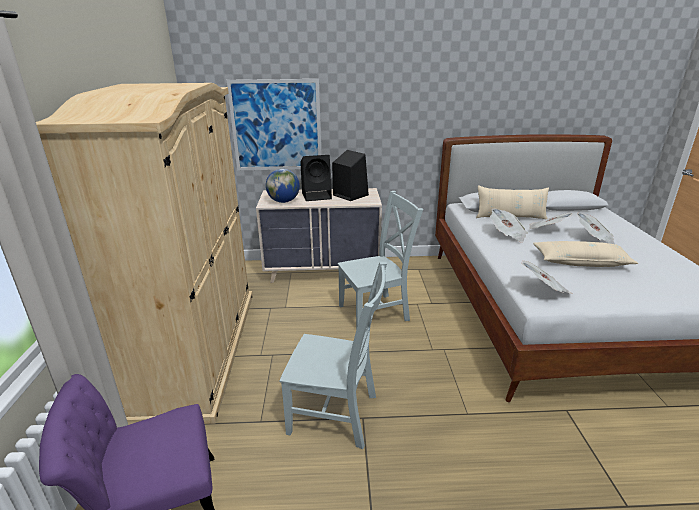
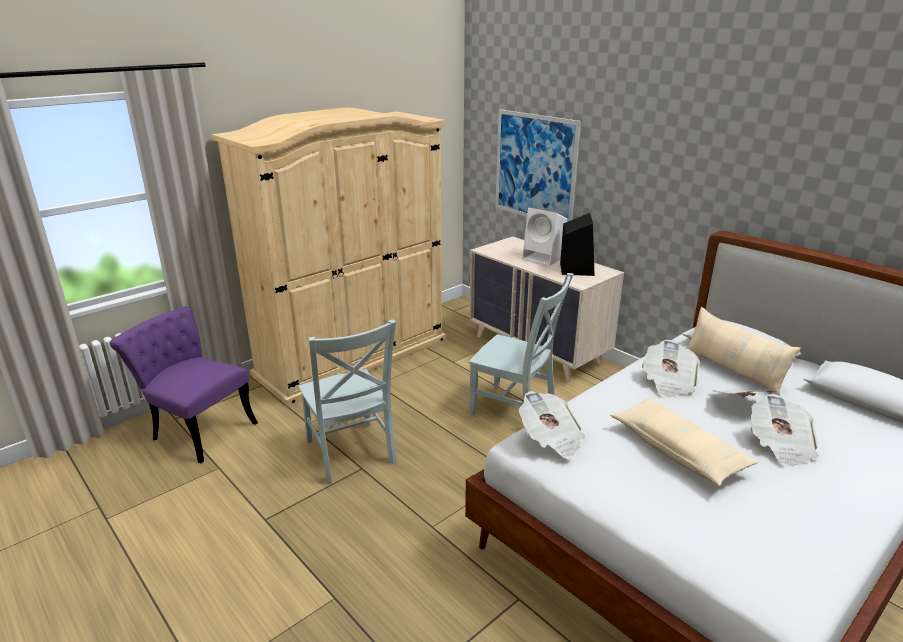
camera: 50 degrees right, 0 degrees up
globe [266,169,300,203] -> none
black speaker [300,155,332,201] -> white speaker [522,208,568,266]

